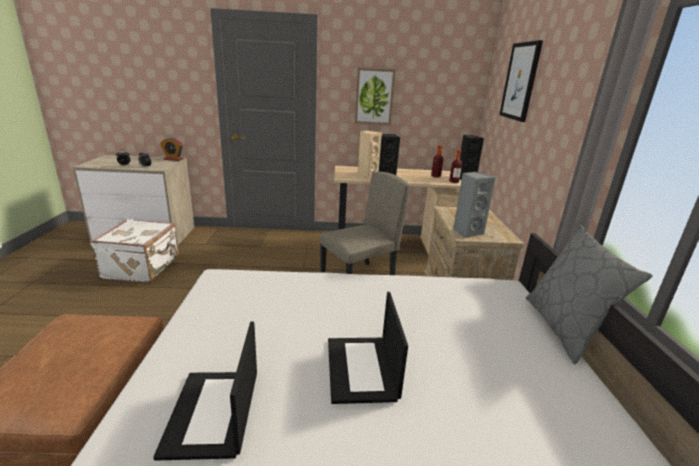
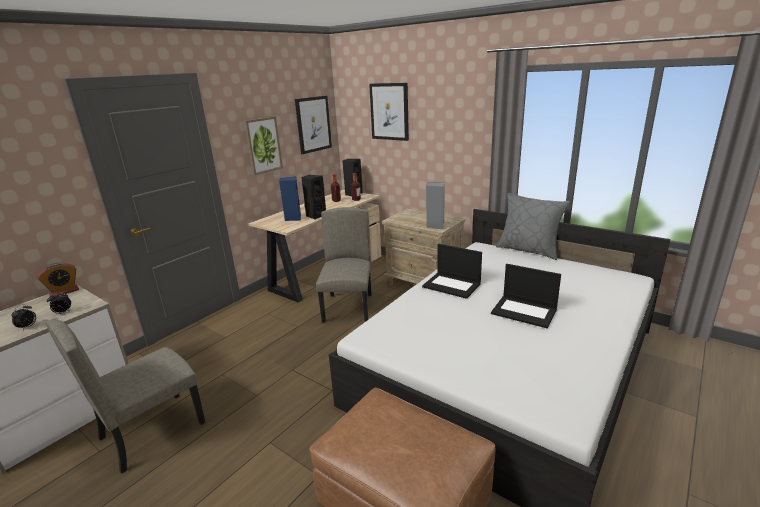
camera: 50 degrees left, 0 degrees up
white suitcase [90,219,179,283] -> beige chair [45,319,205,474]
laptop [153,321,257,461] -> laptop moved to [422,244,482,299]
beige speaker [358,130,382,177] -> blue speaker [279,176,301,221]
none -> picture [295,96,332,154]

